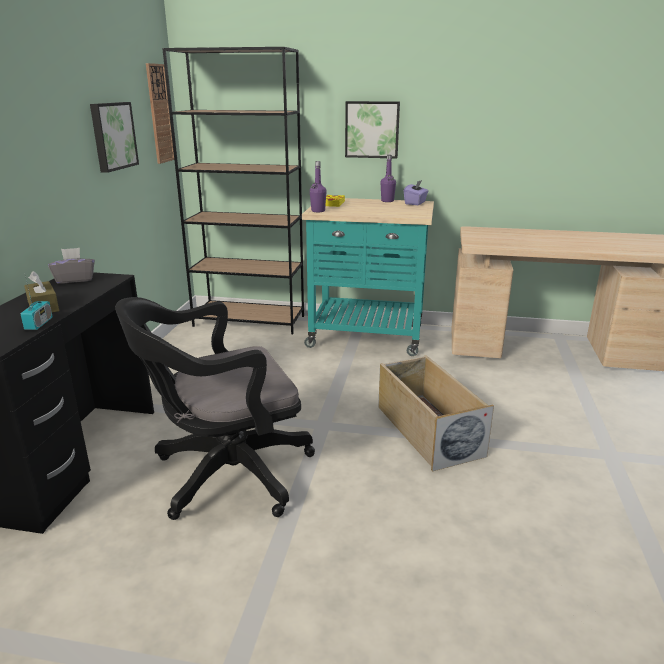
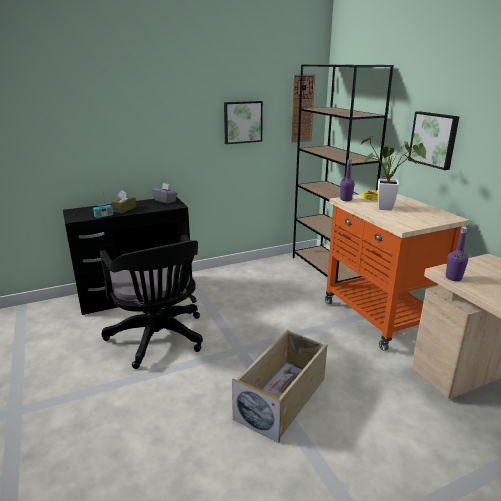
camera: 55 degrees right, 0 degrees up
black office chair [115,297,315,520] -> black office chair turned 150 degrees counterclockwise [100,235,203,369]
turquoise cart [302,198,434,356] -> orange cart [325,194,470,351]
purple bottle [381,155,396,202] -> purple bottle moved to [446,227,468,281]
purple tissue box [404,180,429,205] -> none
none -> potted plant [361,136,426,211]

